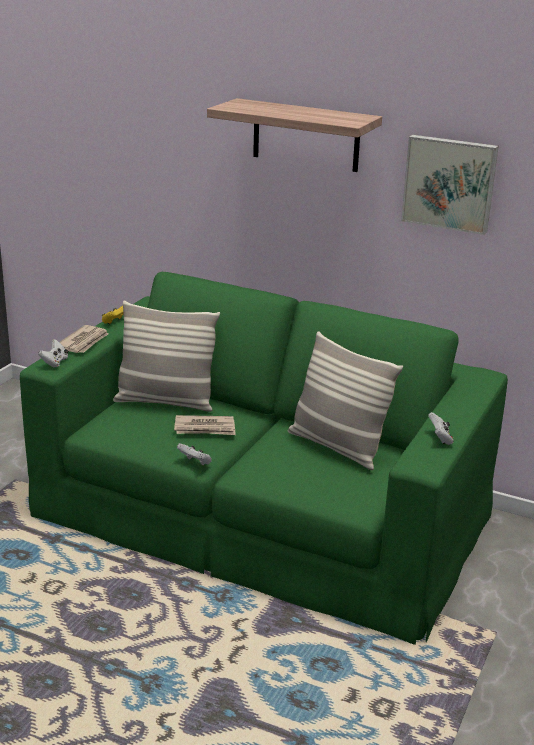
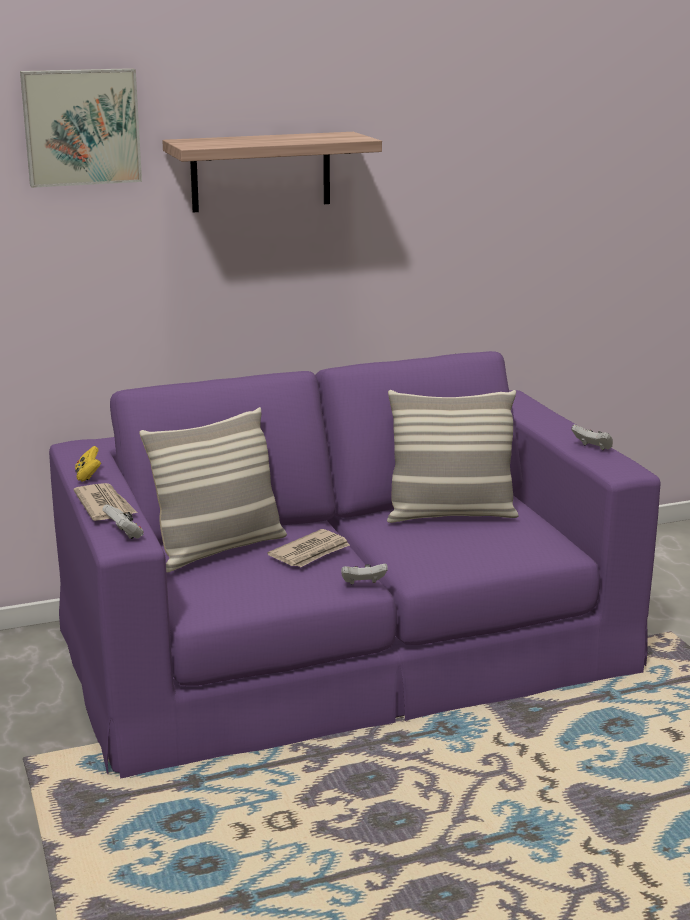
camera: 45 degrees left, 5 degrees down
green sofa [20,272,508,645] -> purple sofa [49,351,660,779]
picture [401,135,499,235] -> picture moved to [20,68,142,188]

